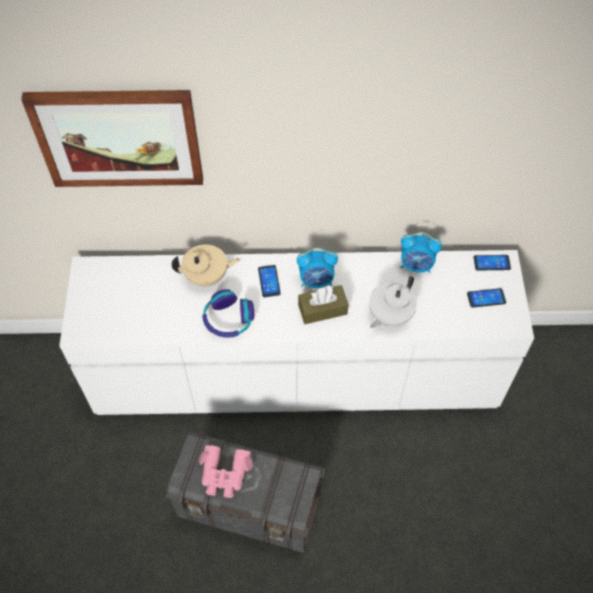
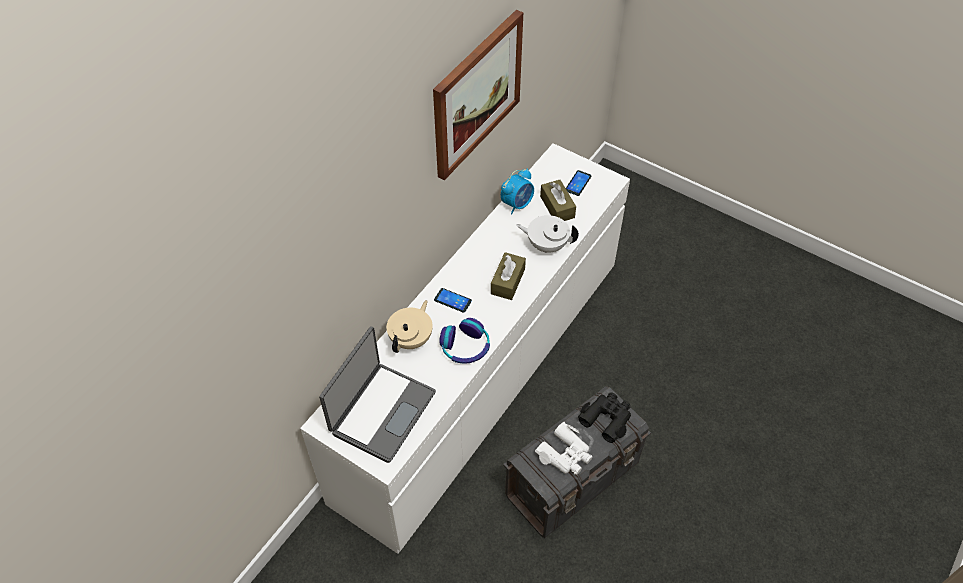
camera: 55 degrees left, 5 degrees down
picture [21,90,203,187] -> picture moved to [433,10,523,180]
pink binoculars [199,445,253,498] -> white binoculars [535,422,593,475]
alarm clock [297,248,338,288] -> none
white teapot [369,276,417,328] -> white teapot turned 120 degrees clockwise [516,215,579,253]
phone [473,255,511,271] -> none
none -> laptop [319,326,436,463]
none -> brown tissue box [540,180,576,221]
none -> black binoculars [578,392,631,443]

